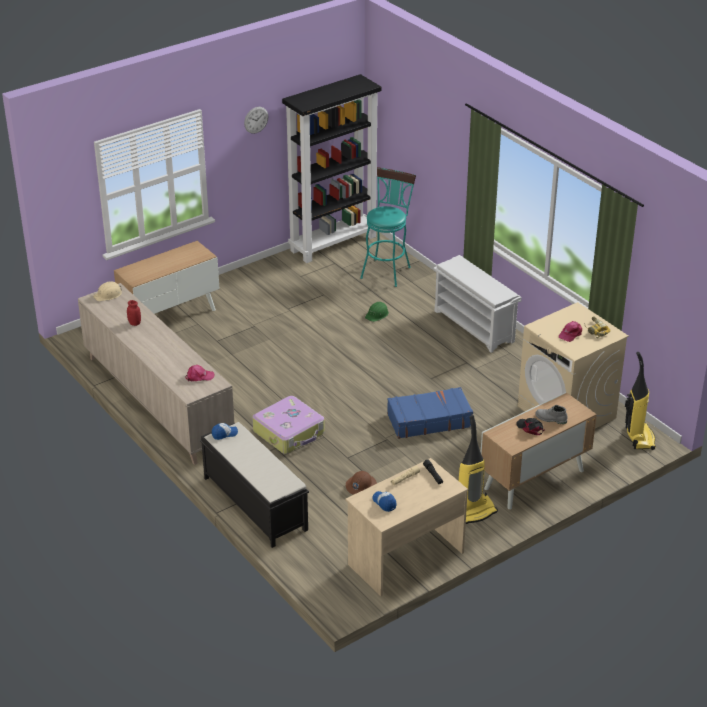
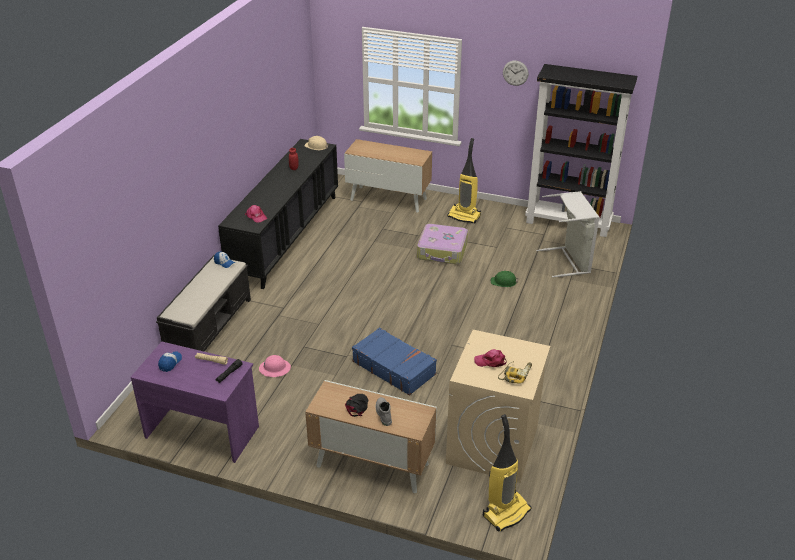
camera: 55 degrees right, 0 degrees up
beige cabinet [78,283,234,465] -> black cabinet [218,139,338,289]
suitcase [252,396,325,454] -> suitcase moved to [417,224,468,264]
beige desk [345,458,468,596] -> purple desk [130,342,259,463]
brown hard hat [346,471,377,495] -> pink hard hat [259,355,291,377]
turquoise stool [360,167,416,287] -> grey laundry basket [536,191,599,278]
white shoe rack [434,255,521,353] -> none
vacuum cleaner [459,415,498,524] -> vacuum cleaner moved to [447,138,481,224]

